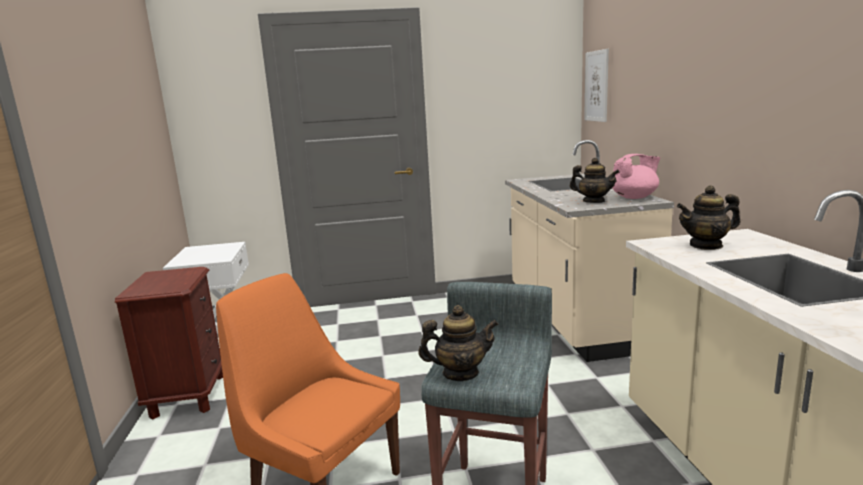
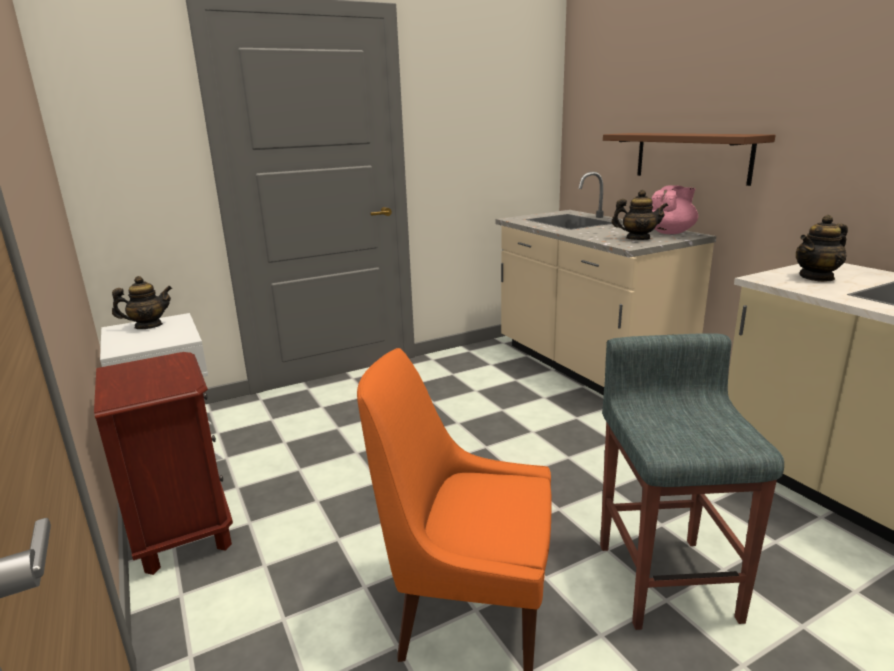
camera: 20 degrees left, 5 degrees up
teapot [418,305,499,381] -> teapot moved to [112,276,172,329]
picture [584,49,609,122] -> none
none -> brown shelf [603,133,776,186]

